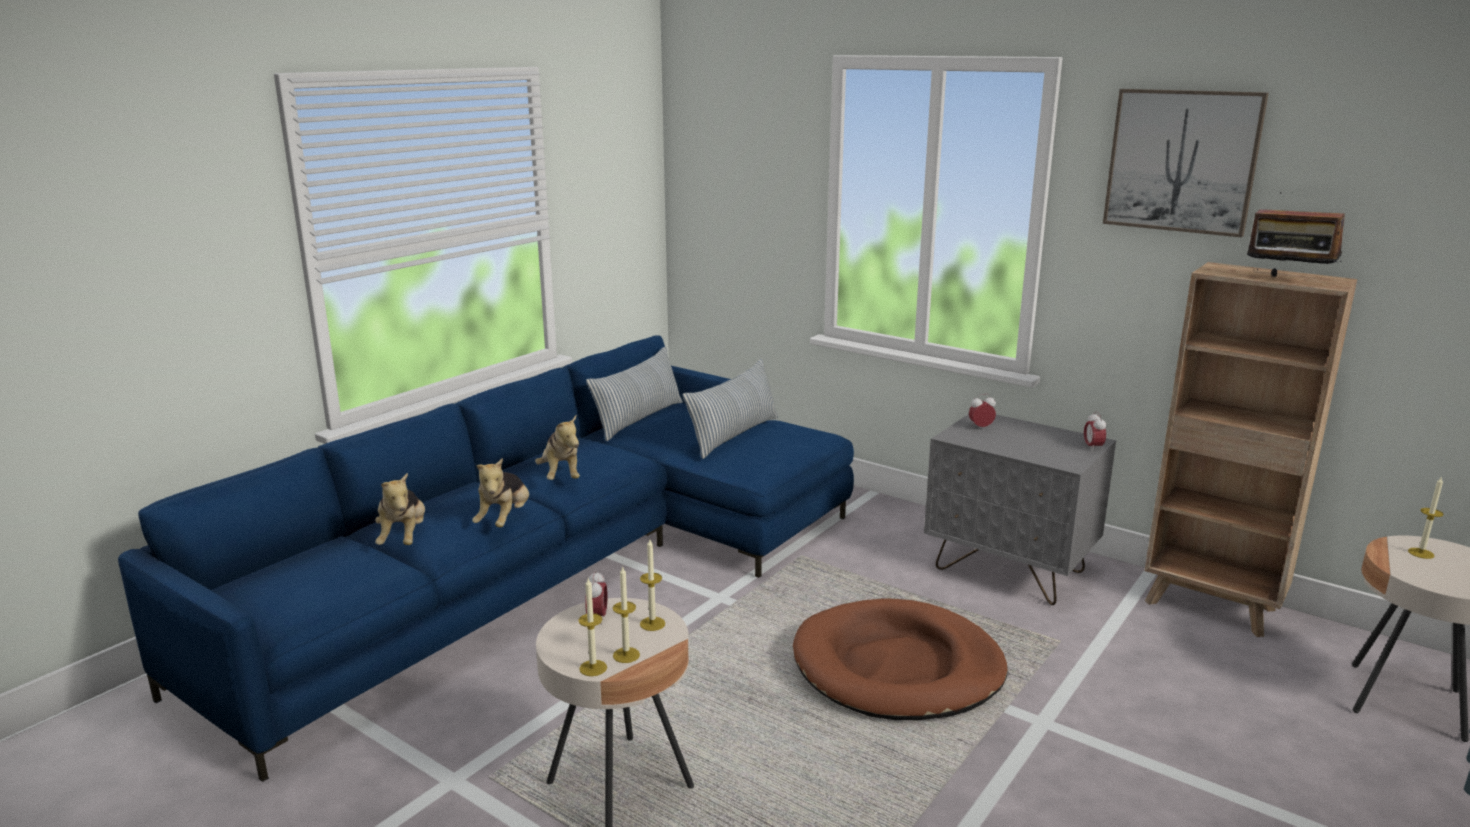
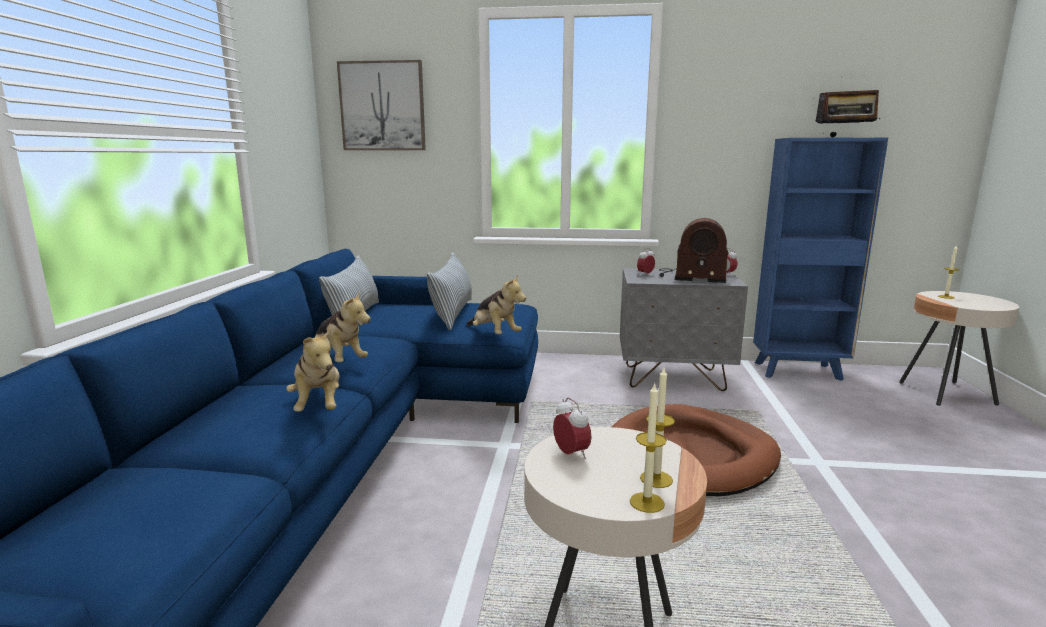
camera: 30 degrees left, 5 degrees down
plush toy [375,473,425,545] -> plush toy moved to [467,275,526,334]
candle [640,539,665,631] -> none
picture [1103,89,1269,238] -> picture moved to [337,60,426,150]
brown bookcase [1144,262,1357,637] -> blue bookcase [753,137,888,381]
none -> radio [659,218,728,283]

